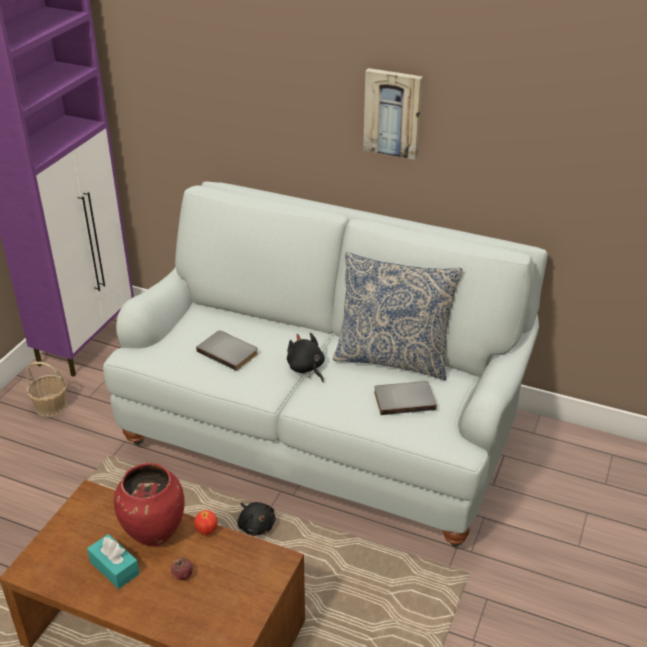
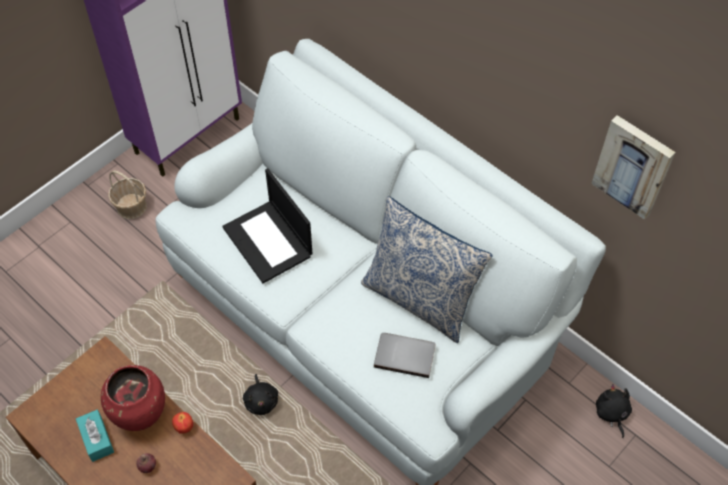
camera: 20 degrees right, 20 degrees up
grey book [196,331,258,371] -> laptop [222,168,313,283]
black plush toy [287,333,325,382] -> black plush toy moved to [596,384,632,438]
picture [363,68,423,160] -> picture moved to [591,115,675,220]

